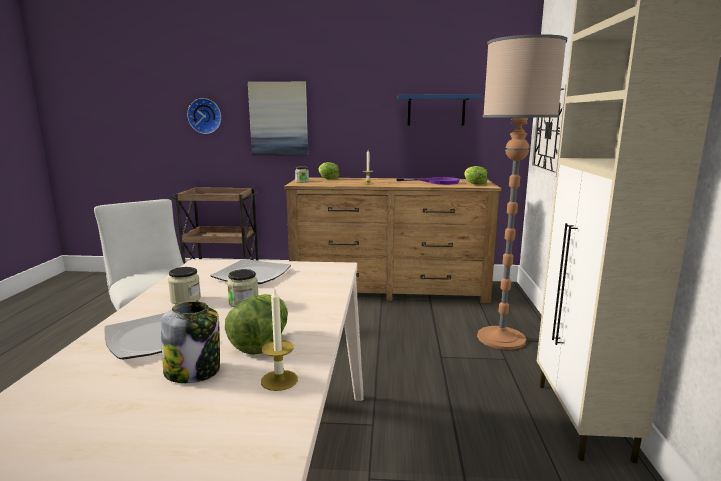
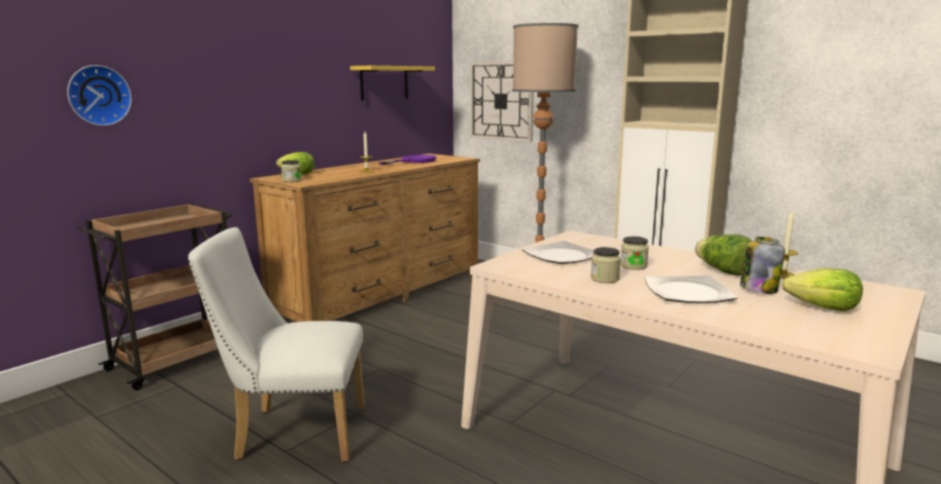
camera: 55 degrees left, 0 degrees up
picture [248,82,308,156] -> none
blue shelf [398,94,481,126] -> yellow shelf [350,66,435,101]
lettuce [464,166,487,185] -> lettuce moved to [782,268,863,312]

